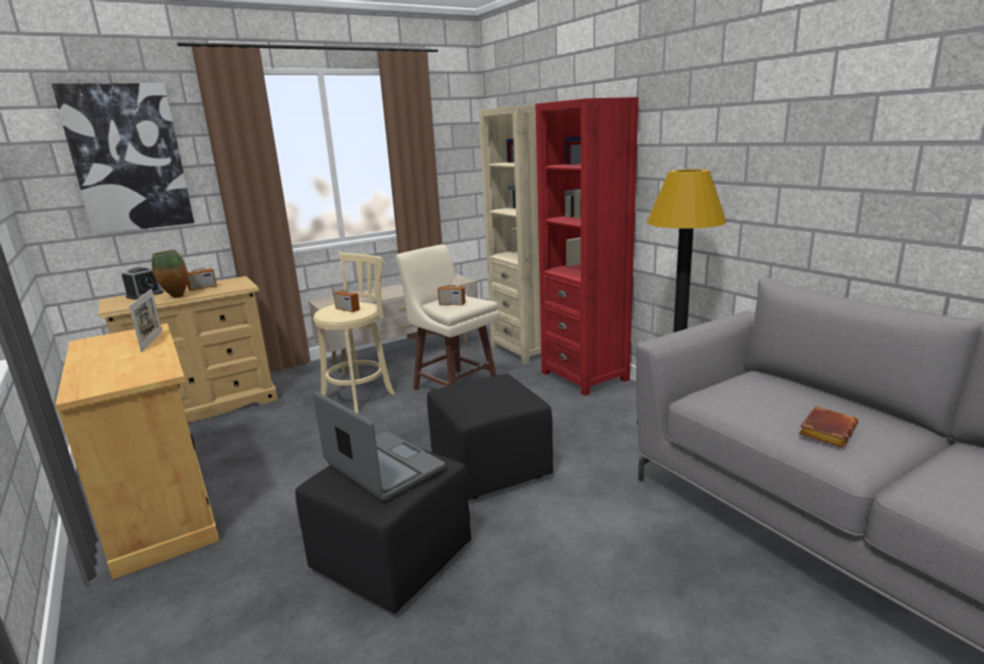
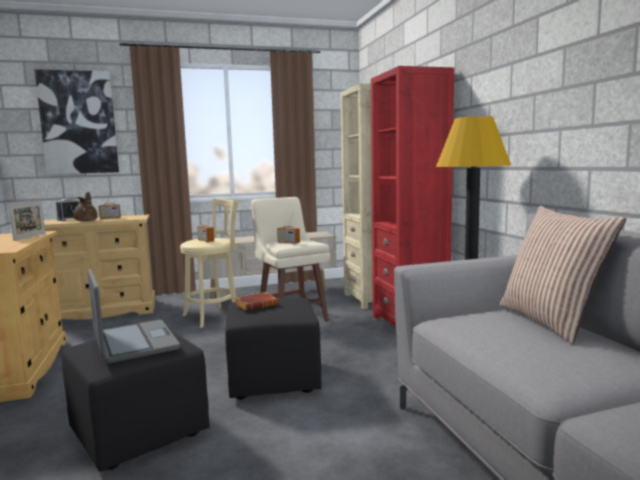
camera: 15 degrees right, 10 degrees down
vase [152,250,188,298] -> brown teapot [73,192,97,221]
brown book [799,406,858,448] -> brown book moved to [235,292,278,311]
none -> pillow [500,206,626,345]

